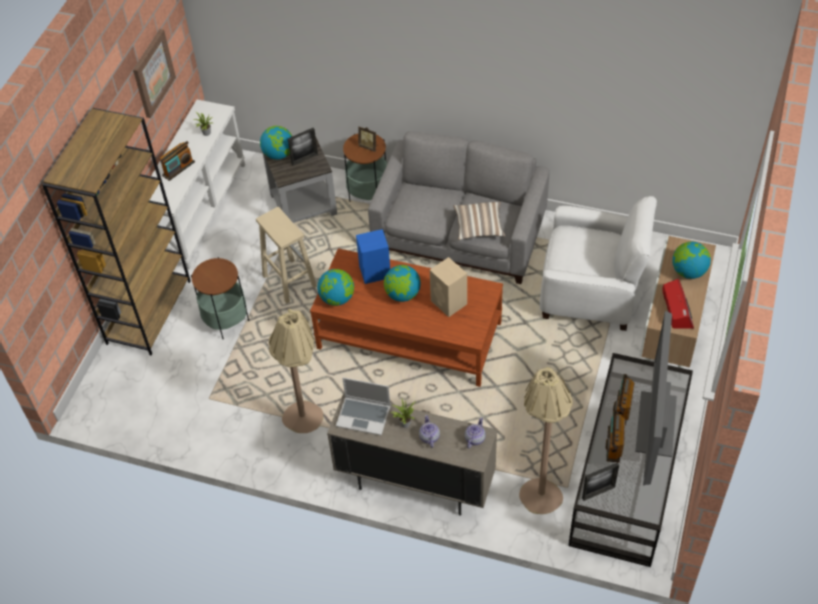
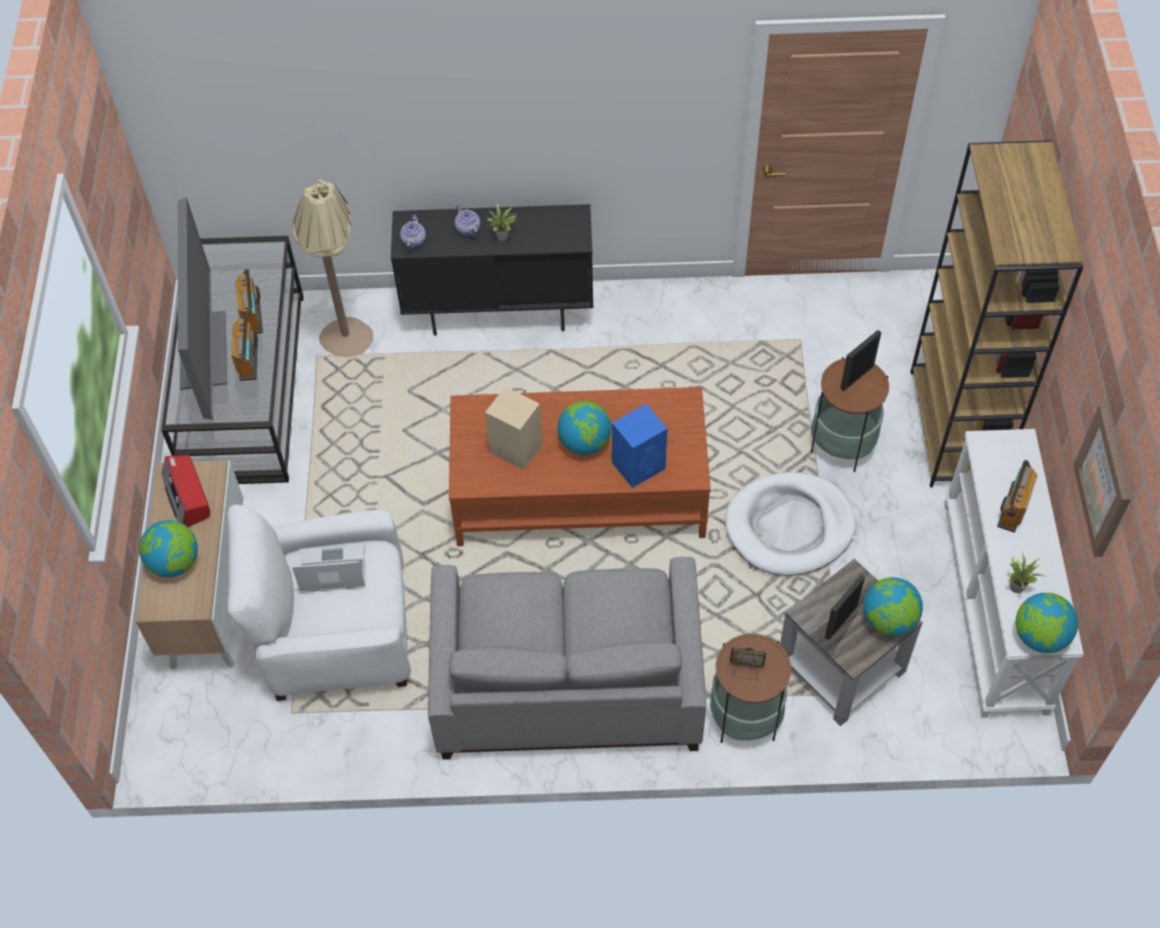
camera: 160 degrees right, 5 degrees up
beige stool [256,207,317,304] -> white dog bed [725,472,856,576]
beige floor lamp [269,309,323,433] -> none
globe [317,269,354,306] -> globe moved to [1016,593,1078,653]
beige cabinet [327,393,497,516] -> black cabinet [391,204,593,336]
laptop [336,378,390,436] -> laptop moved to [292,544,365,593]
pillow [453,202,506,240] -> none
picture frame [582,462,619,501] -> picture frame moved to [840,330,881,391]

